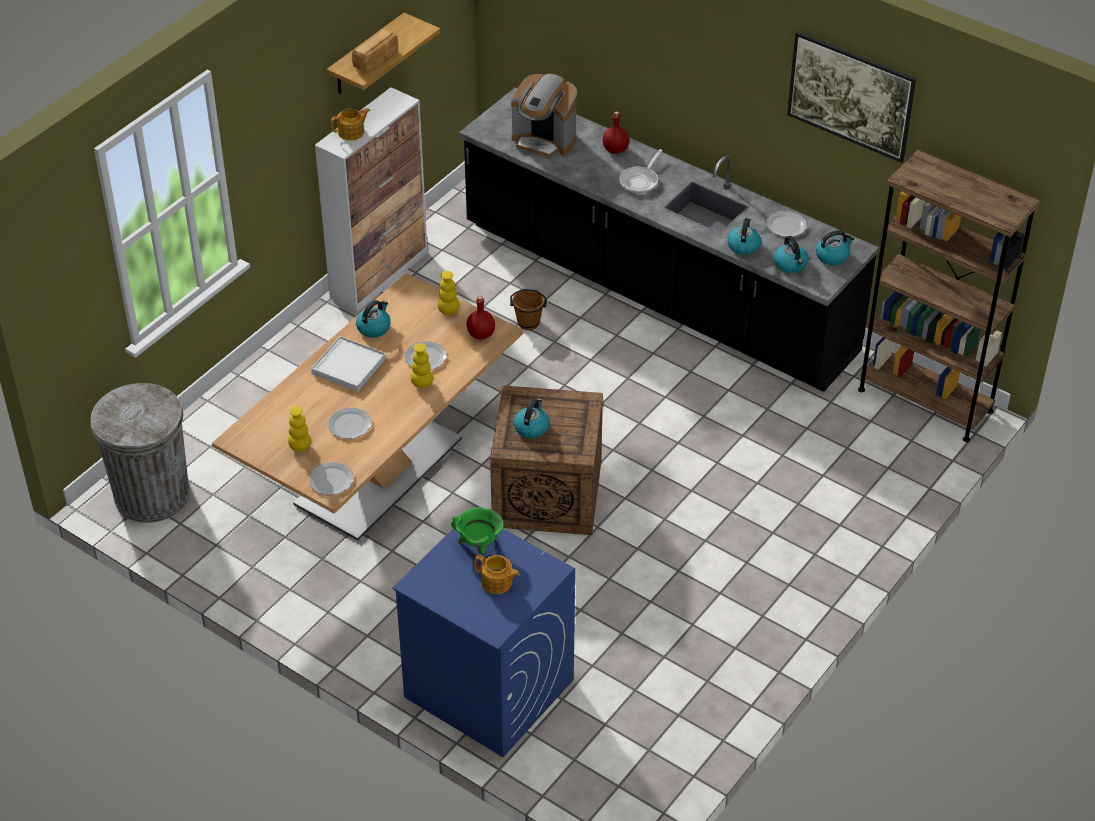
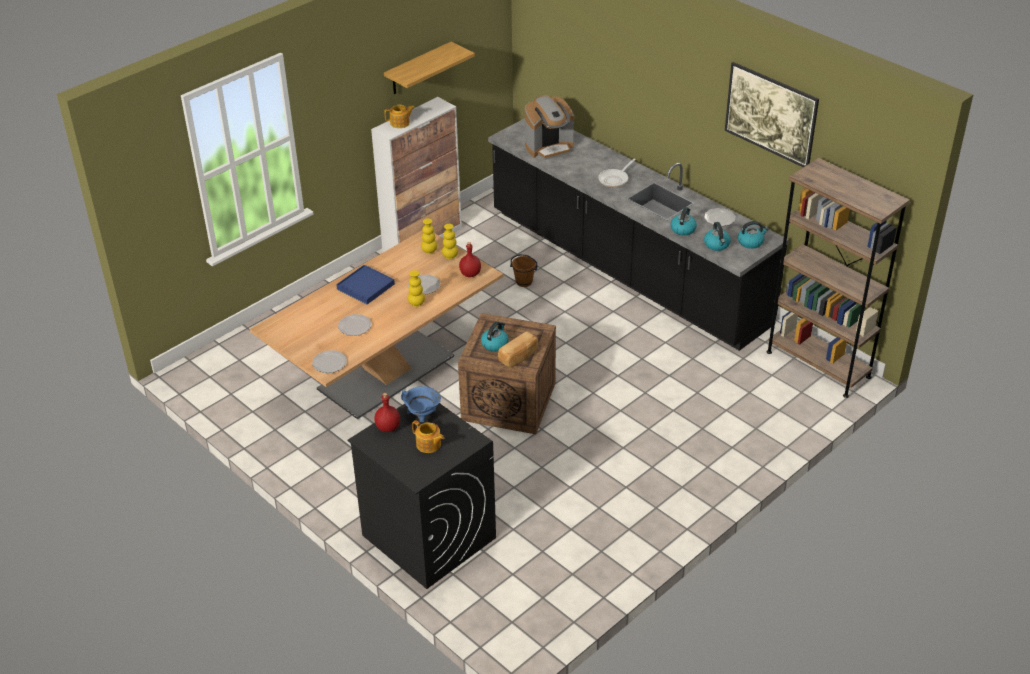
camera: 10 degrees right, 5 degrees down
grey trash can [91,383,190,523] -> none
yellow vase [288,406,311,452] -> yellow vase moved to [421,218,437,254]
white tray [311,336,386,392] -> blue tray [336,265,395,304]
bread [352,29,398,72] -> bread moved to [498,332,538,367]
kettle [356,300,391,337] -> none
blue washing machine [393,529,575,757] -> black washing machine [348,403,496,589]
green cooking pot [451,508,504,554] -> blue cooking pot [401,386,441,422]
coffee machine [511,73,577,159] -> coffee machine turned 60 degrees counterclockwise [525,95,574,160]
red bottle [602,111,629,154] -> red bottle moved to [375,393,400,432]

